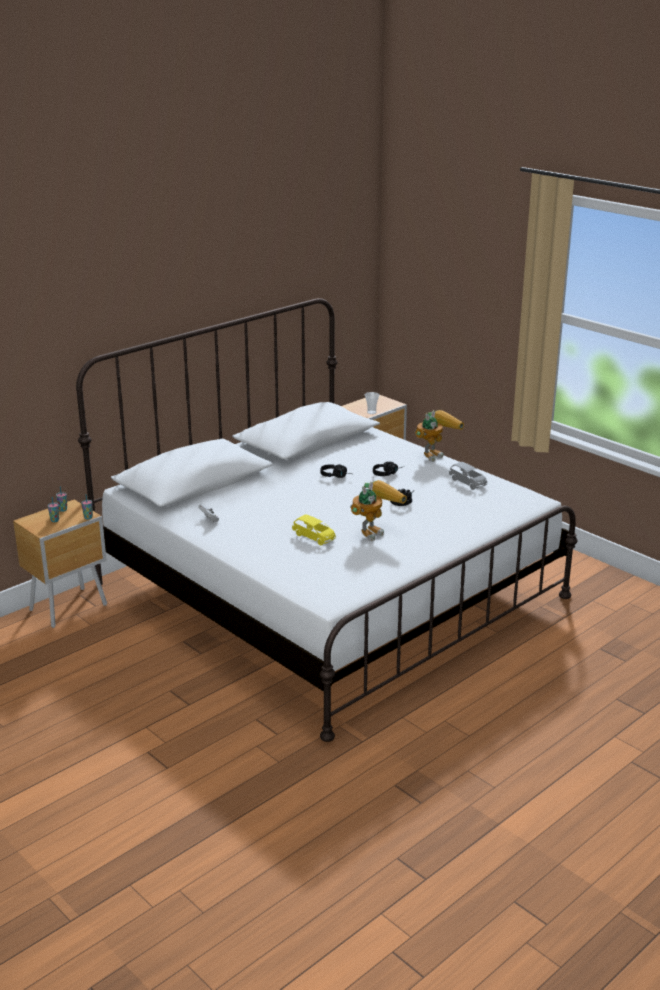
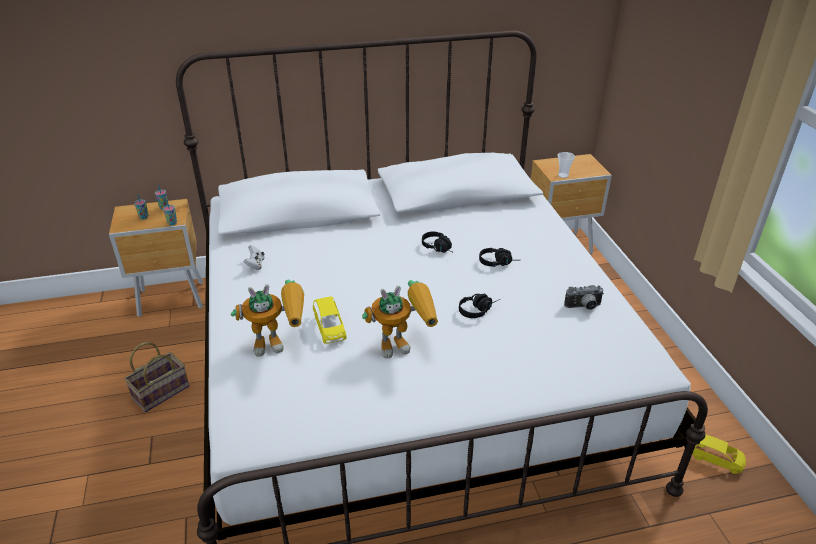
camera: 30 degrees right, 10 degrees up
toy robot [415,410,464,462] -> toy robot moved to [231,279,304,356]
grey toy car [449,462,487,490] -> camera [564,285,604,310]
none -> basket [124,342,189,412]
none -> yellow toy car [692,434,746,474]

